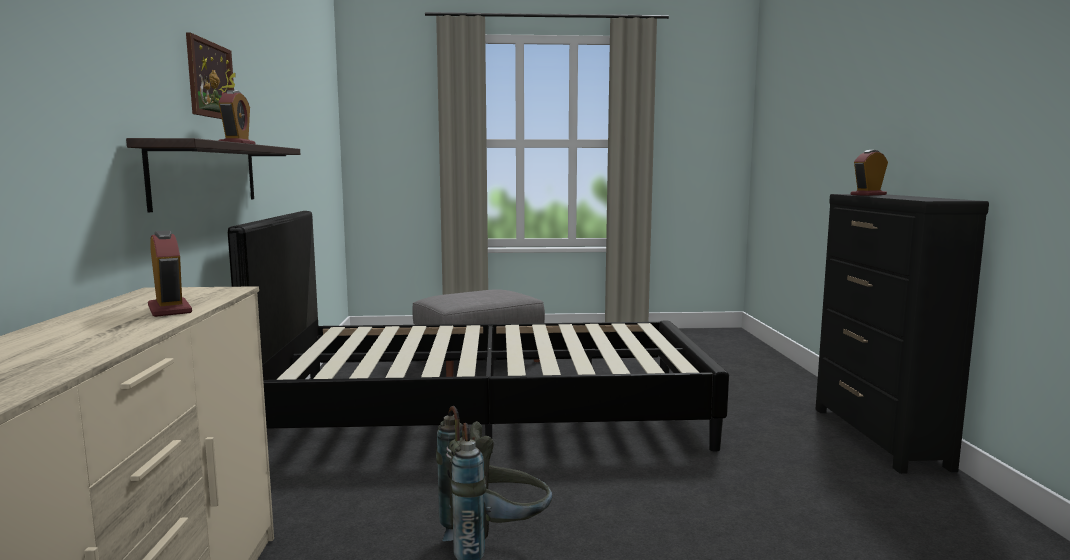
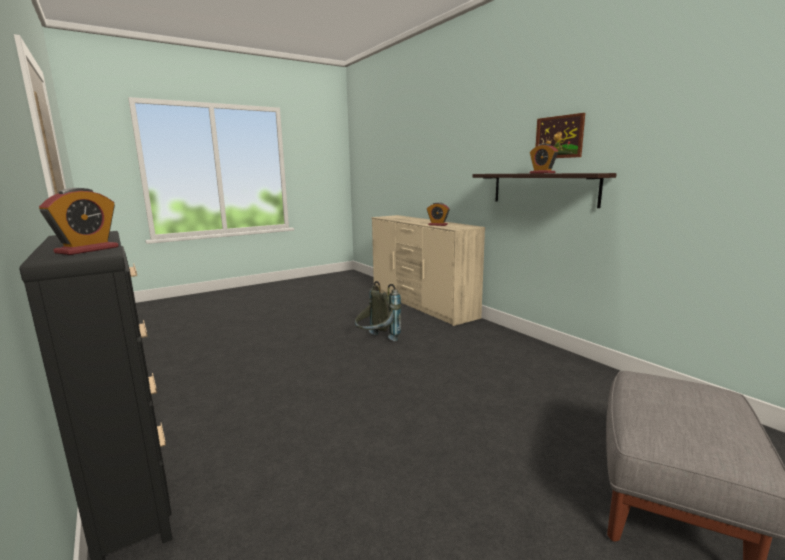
camera: 150 degrees right, 5 degrees up
black bed [228,211,729,453] -> none

